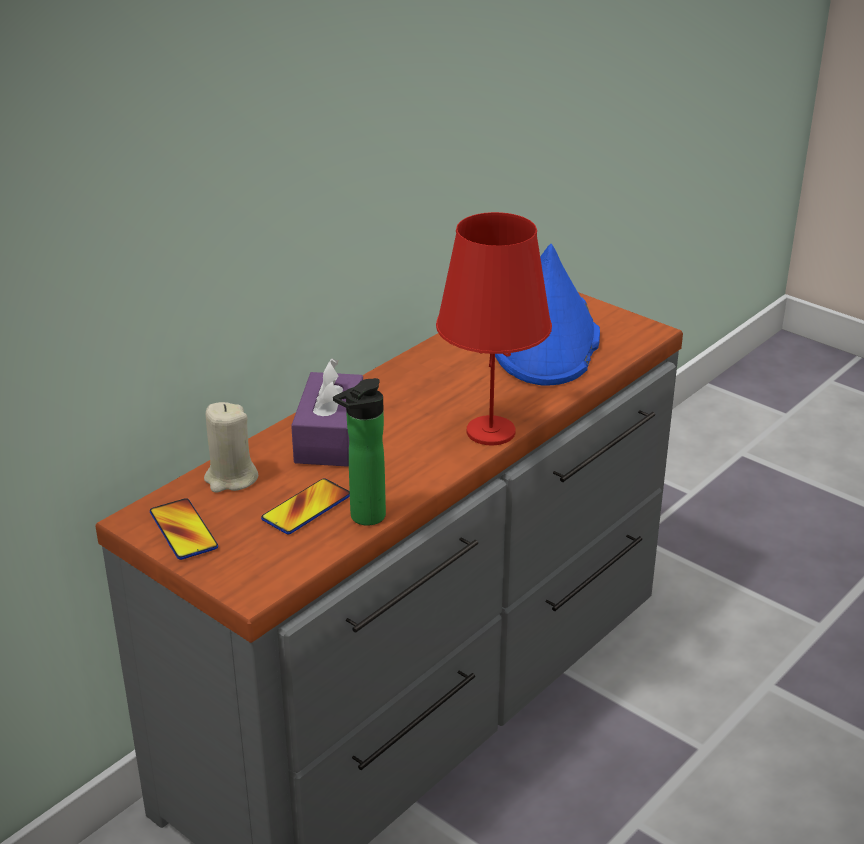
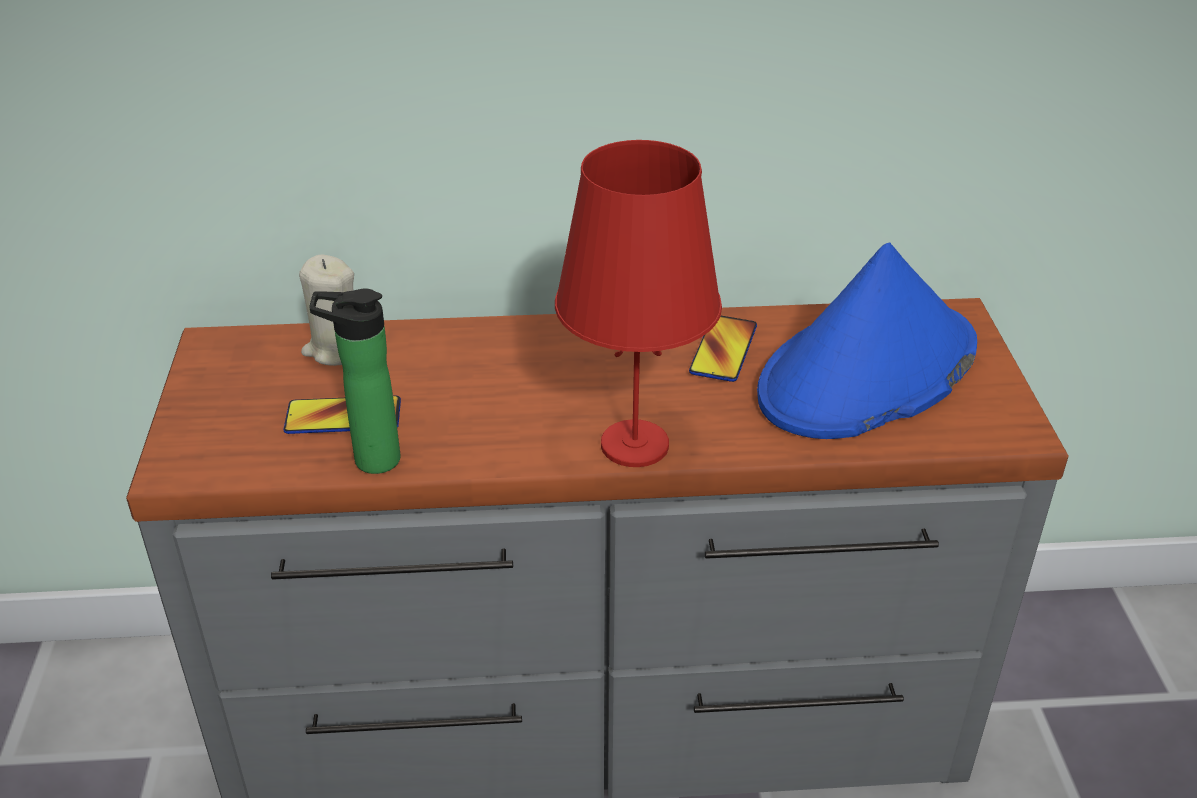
camera: 45 degrees right, 5 degrees up
phone [150,498,218,560] -> phone moved to [689,316,757,382]
purple tissue box [291,358,363,467] -> none

